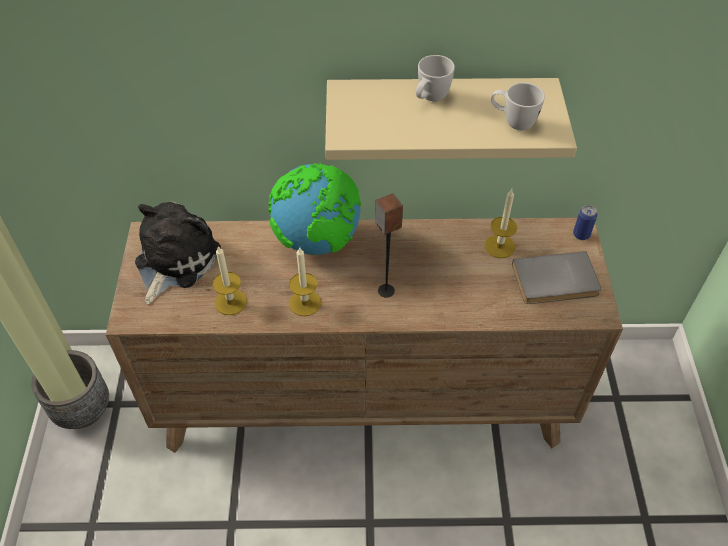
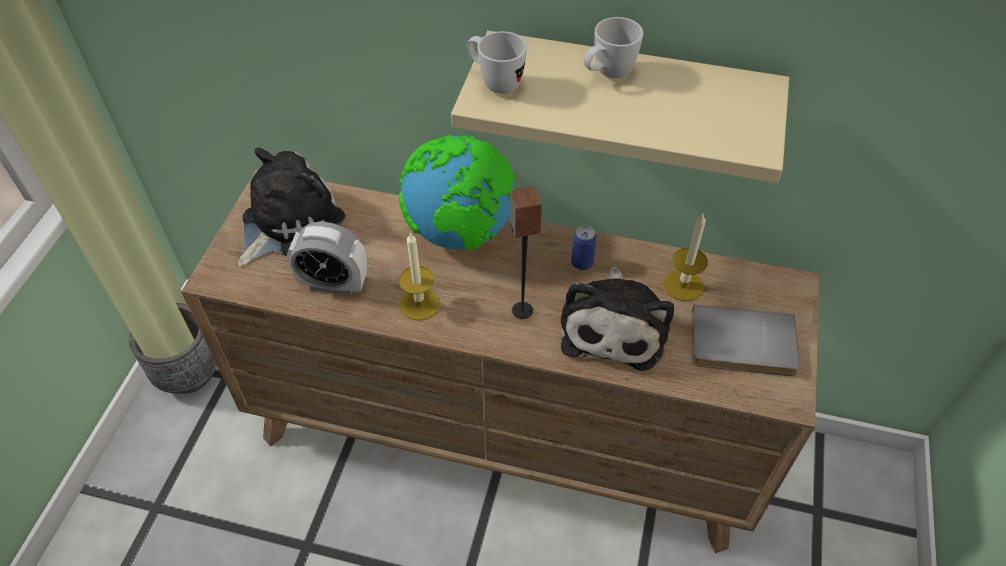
camera: 15 degrees right, 0 degrees up
candle [212,246,247,315] -> alarm clock [287,222,367,295]
white mug [491,83,545,130] -> white mug moved to [467,31,527,94]
can [573,205,598,240] -> can moved to [571,225,597,270]
none -> plush toy [561,267,674,371]

